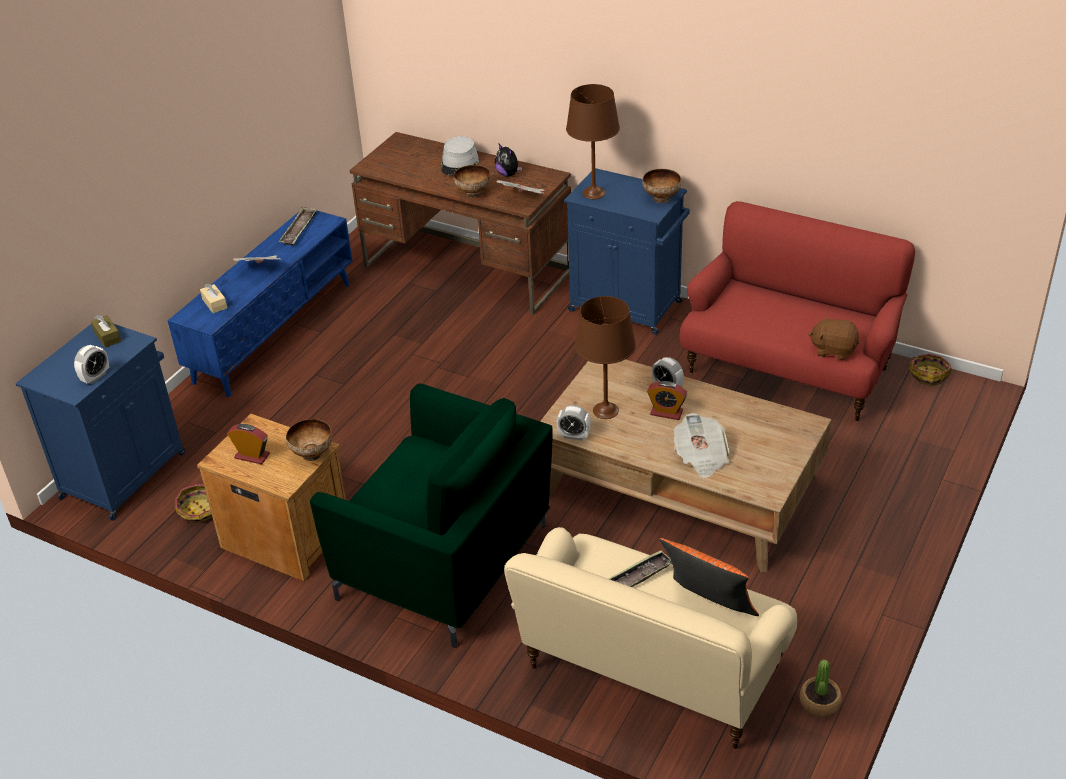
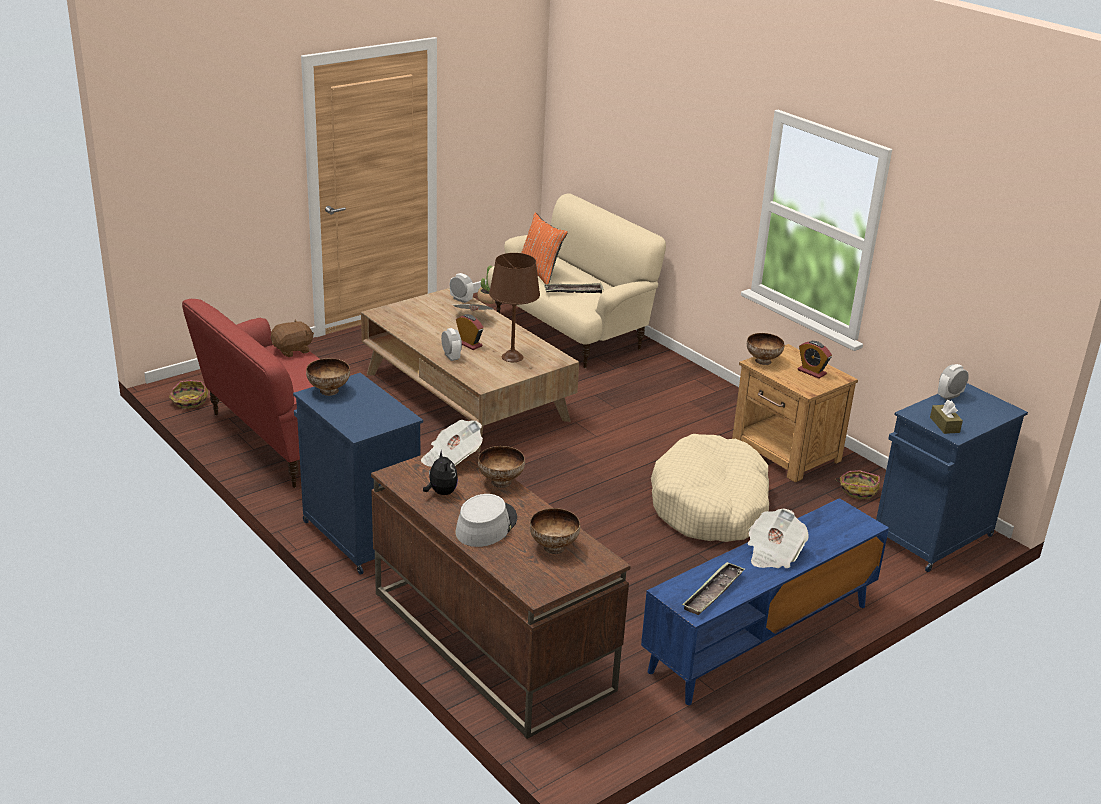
camera: 160 degrees left, 10 degrees down
beige tissue box [200,283,227,313] -> none
green armchair [310,384,553,648] -> none
alarm clock [556,405,591,441] -> alarm clock moved to [450,273,474,303]
brown table lamp [566,84,620,199] -> none
brown plush toy [808,315,859,360] -> brown plush toy turned 75 degrees counterclockwise [271,319,314,357]
none -> bowl [530,508,580,554]
none -> beige dog bed [651,434,769,542]

